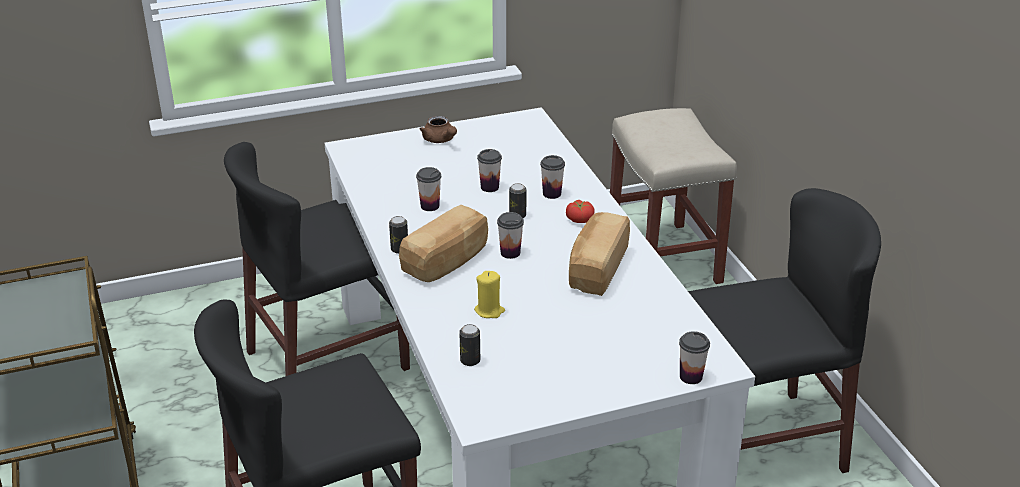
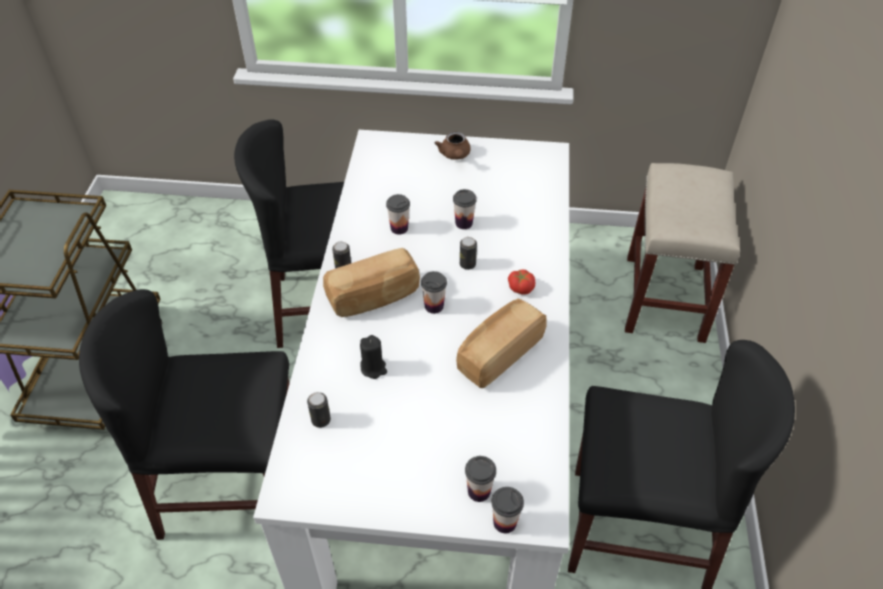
camera: 25 degrees right, 15 degrees up
yellow candle [474,271,505,318] -> black candle [360,335,387,379]
cup [540,155,565,199] -> cup moved to [465,456,496,502]

